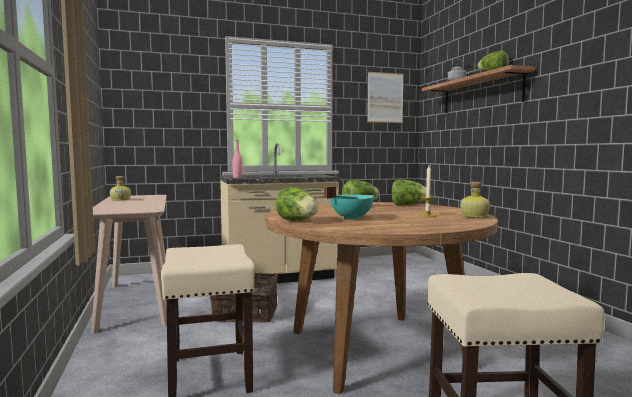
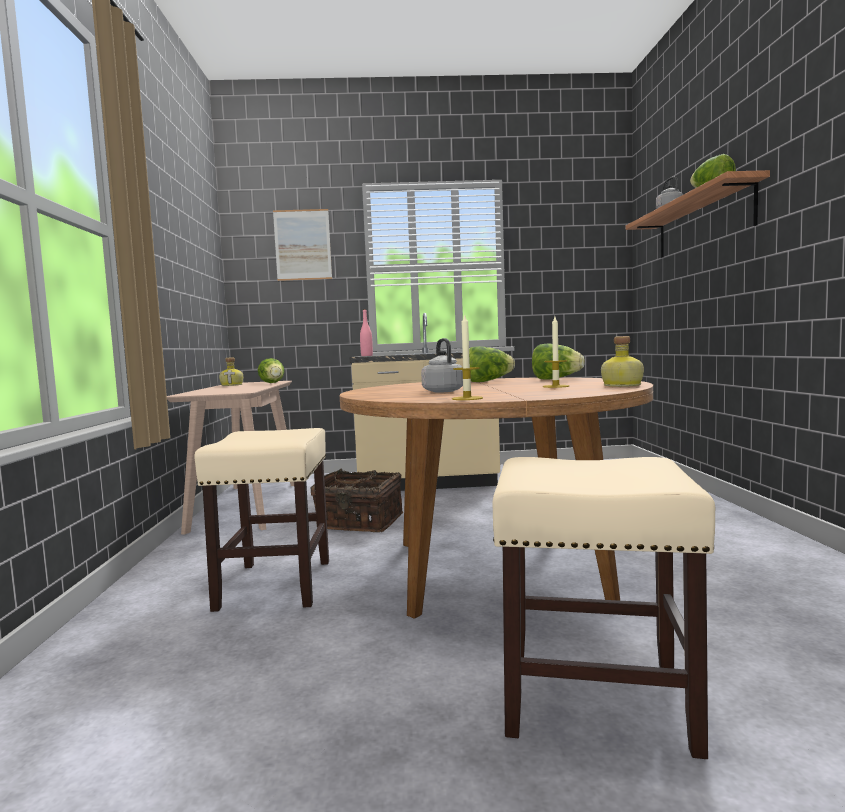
camera: 15 degrees right, 0 degrees up
lettuce [276,187,318,221] -> lettuce moved to [258,358,284,383]
turquoise cooking pot [324,186,374,220] -> grey kettle [421,338,463,392]
picture [367,72,404,123] -> picture moved to [273,209,332,281]
none -> candle [452,313,483,400]

